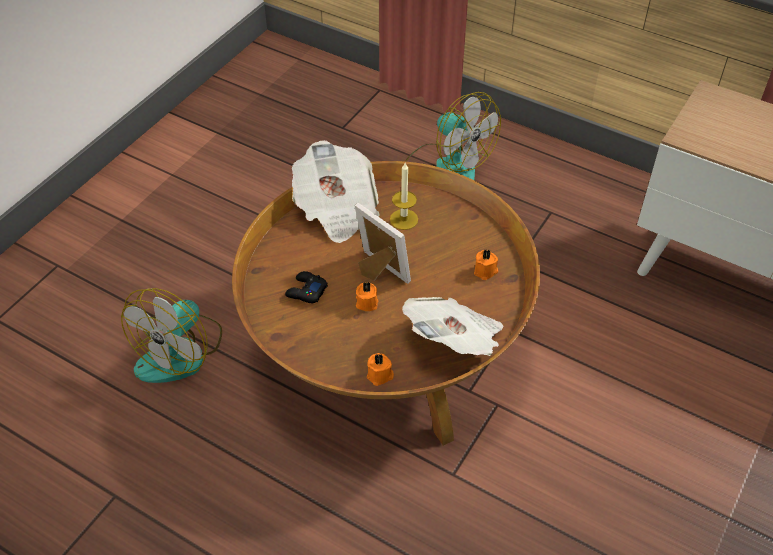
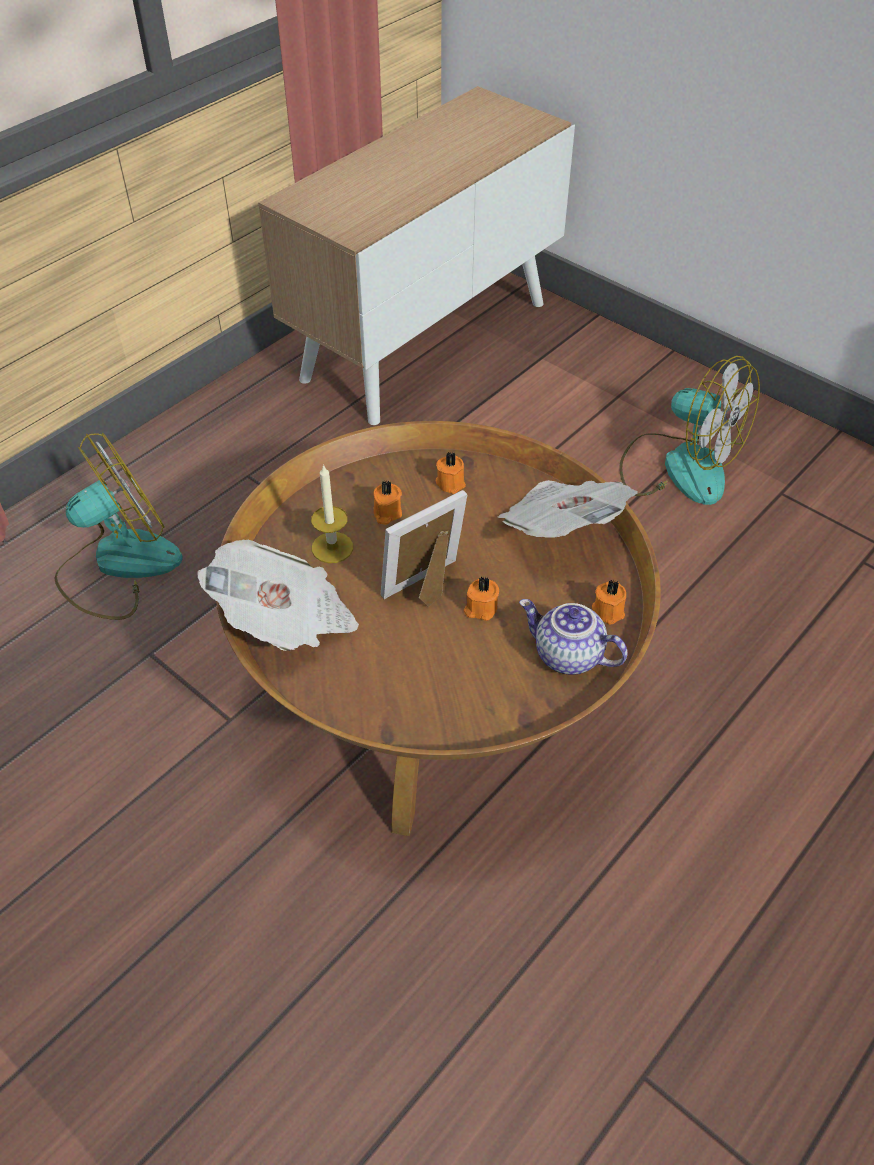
camera: 80 degrees left, 0 degrees up
fan [121,288,222,383] -> fan moved to [619,356,760,505]
black game controller [285,271,328,303] -> none
none -> orange candle [373,481,402,525]
none -> teapot [519,599,627,675]

